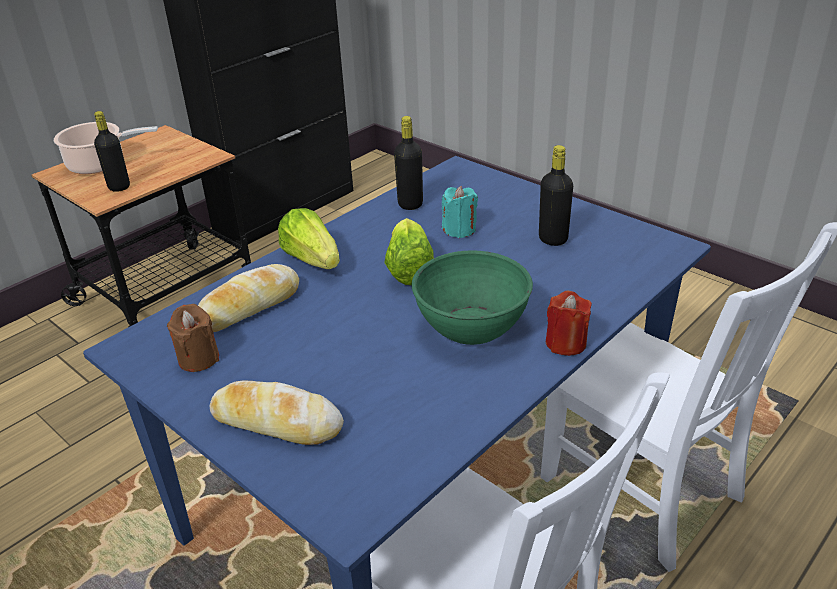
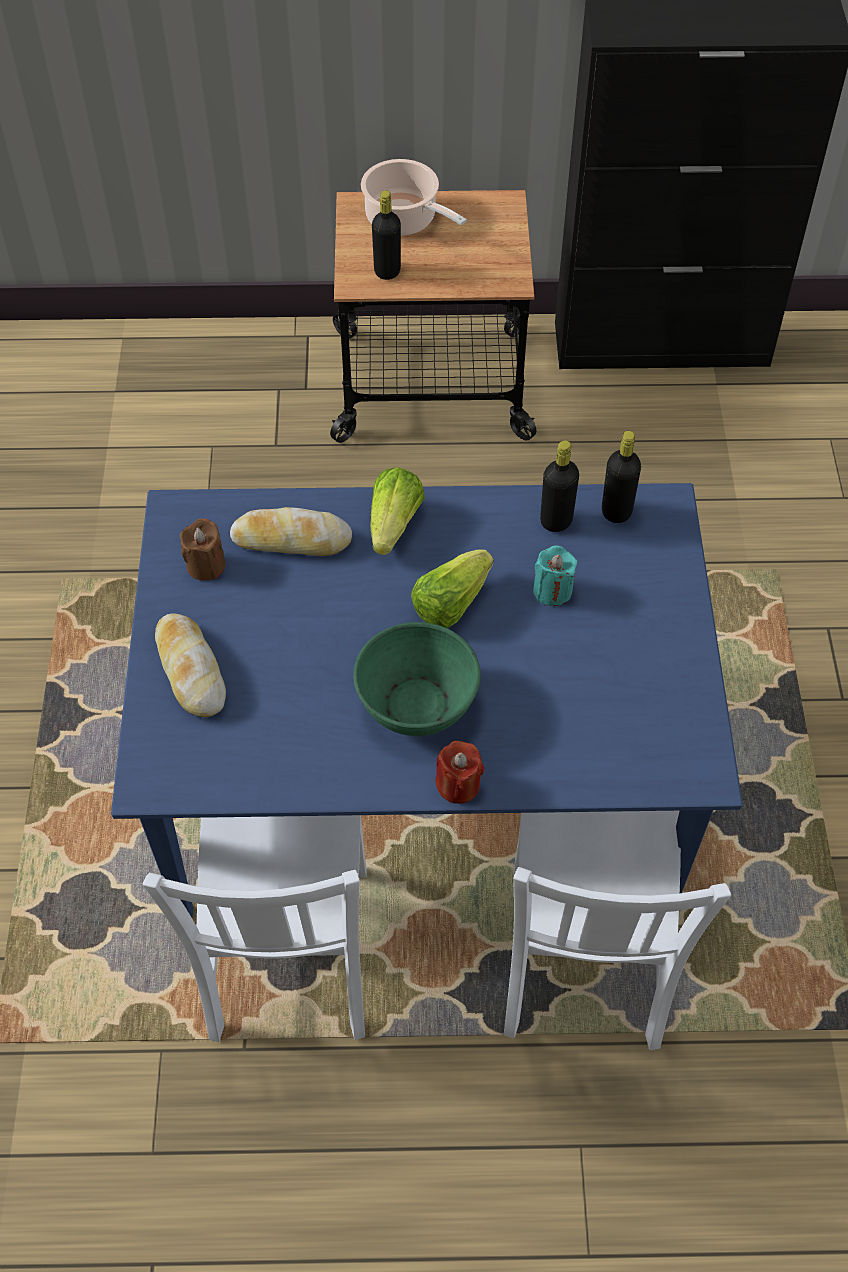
camera: 45 degrees right, 20 degrees up
black bottle [539,145,573,246] -> black bottle moved to [602,431,641,523]

